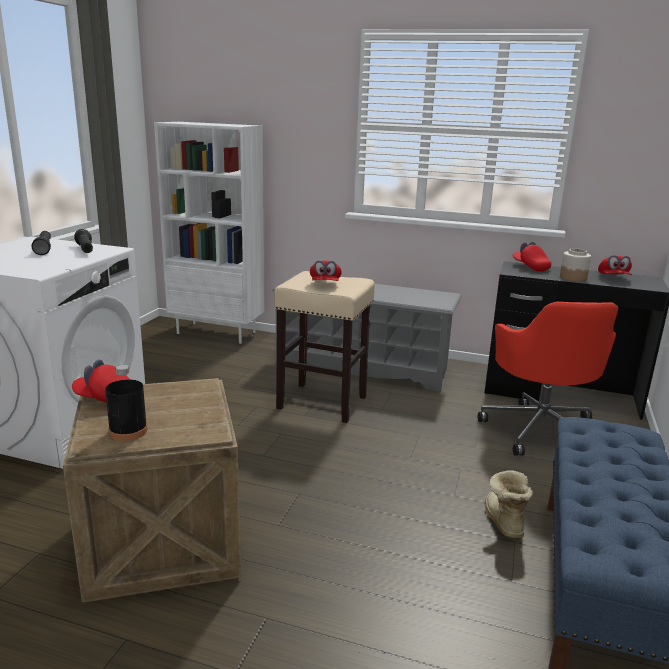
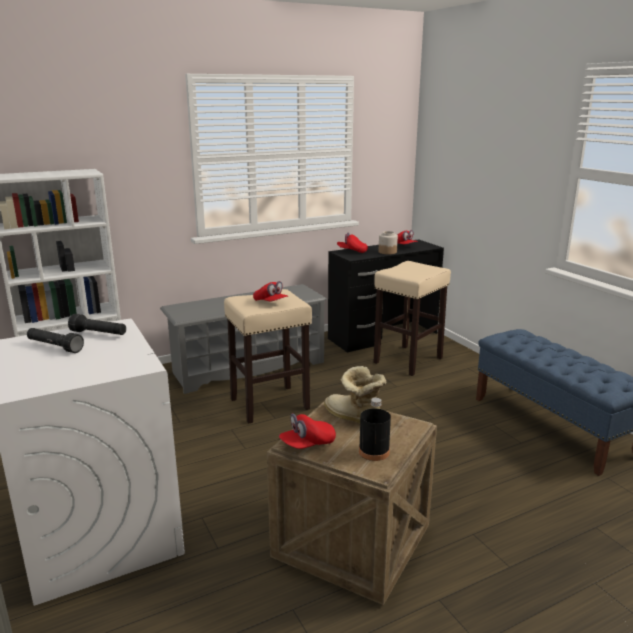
camera: 45 degrees left, 0 degrees up
red office chair [478,302,618,456] -> beige stool [373,261,451,376]
boot [485,470,533,539] -> boot moved to [324,366,387,423]

